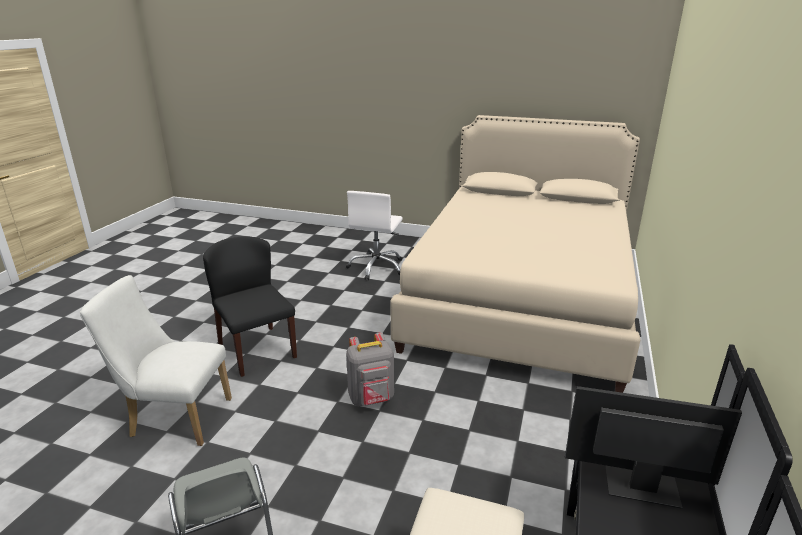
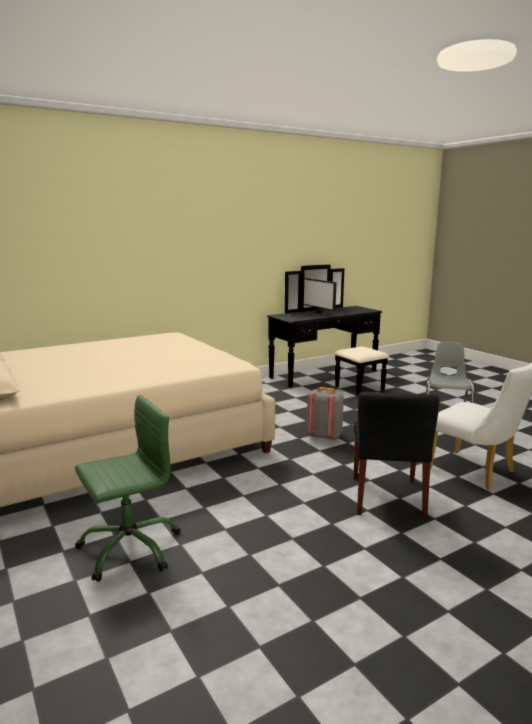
camera: 140 degrees left, 10 degrees down
white office chair [346,191,403,280] -> green office chair [75,395,180,582]

